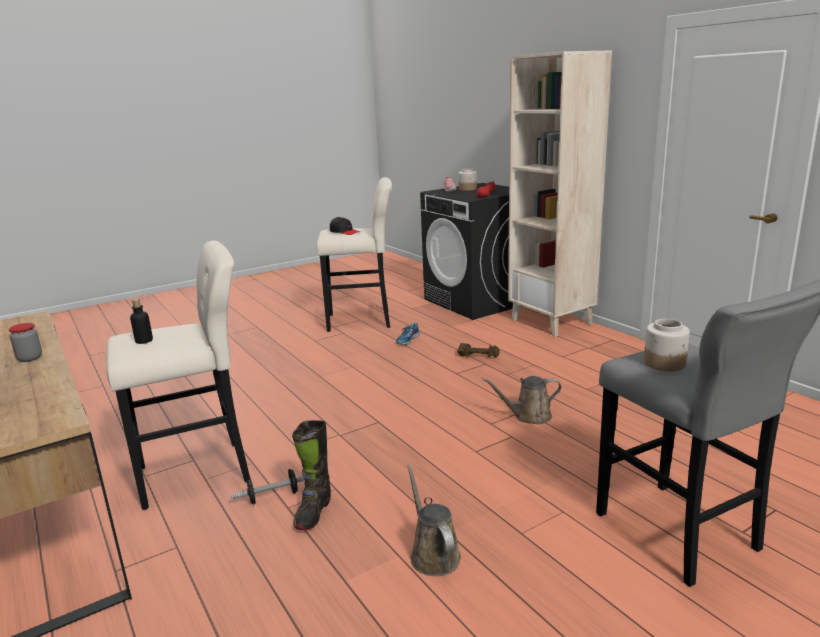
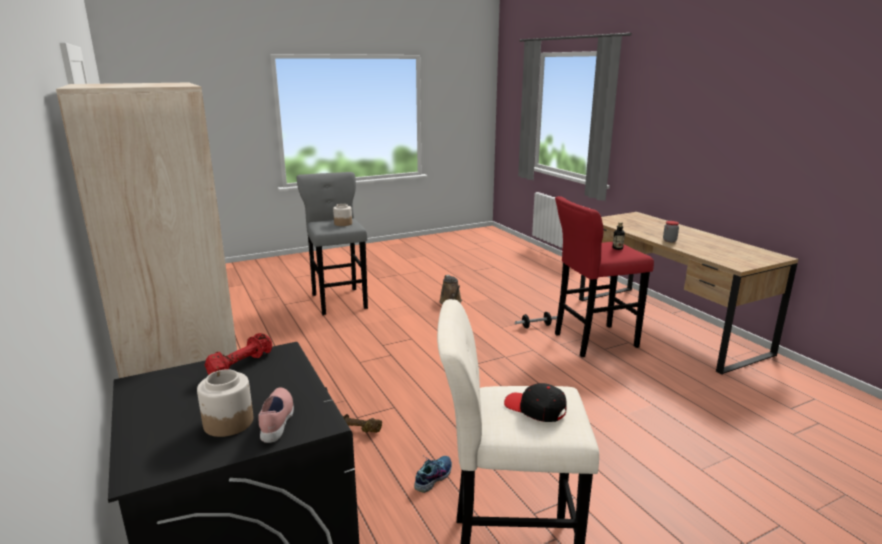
camera: 175 degrees left, 0 degrees up
beige stool [107,241,250,510] -> red stool [555,196,654,357]
black boot [292,420,331,530] -> none
brown watering can [482,376,561,424] -> none

